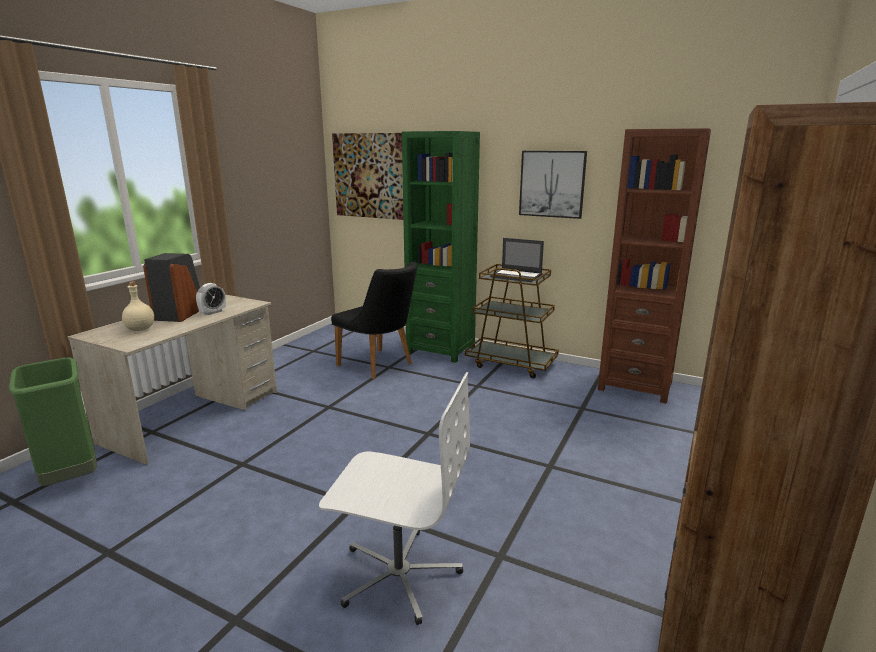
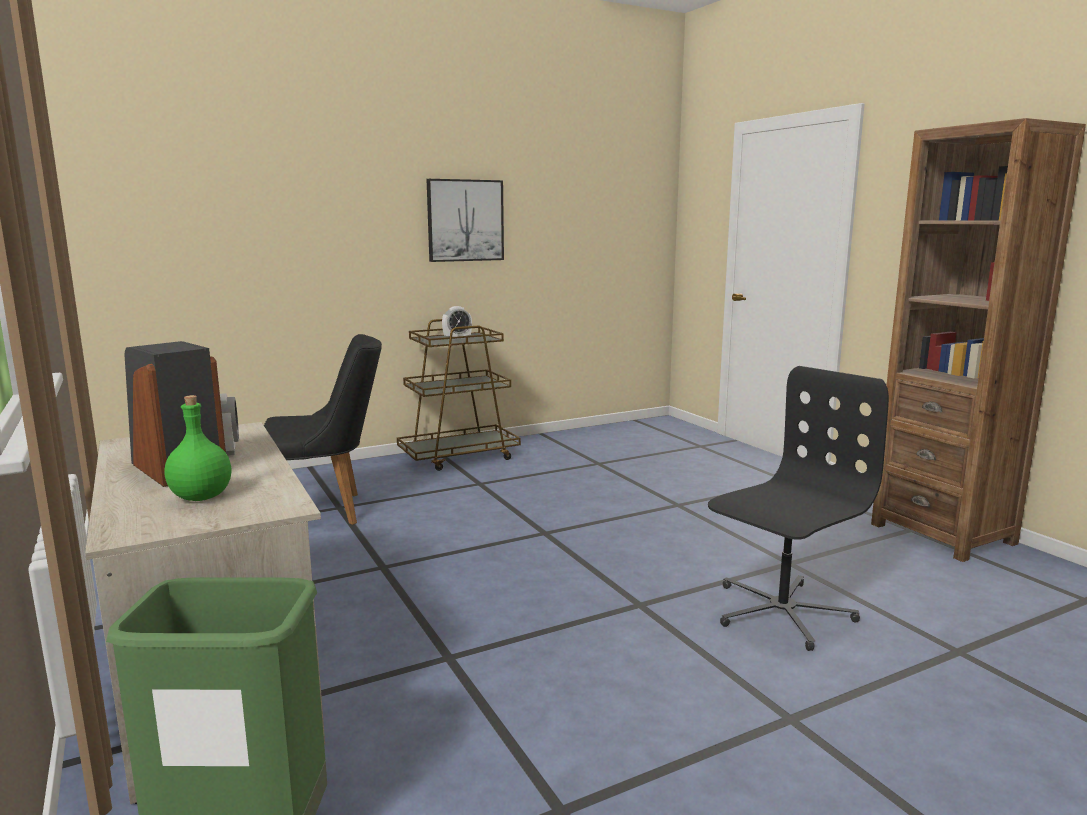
camera: 55 degrees left, 5 degrees down
beige bottle [122,281,154,331] -> green bottle [165,395,231,501]
white office chair [319,372,470,625] -> black office chair [708,366,889,651]
picture [332,133,403,220] -> none
green bookcase [402,131,480,363] -> none
laptop [490,238,544,282] -> alarm clock [442,306,472,340]
brown bookcase [598,128,711,404] -> none

